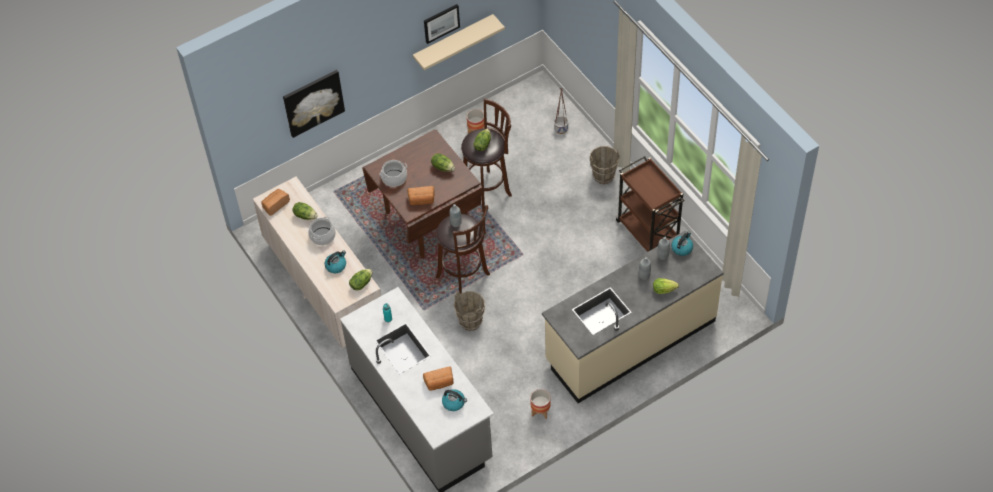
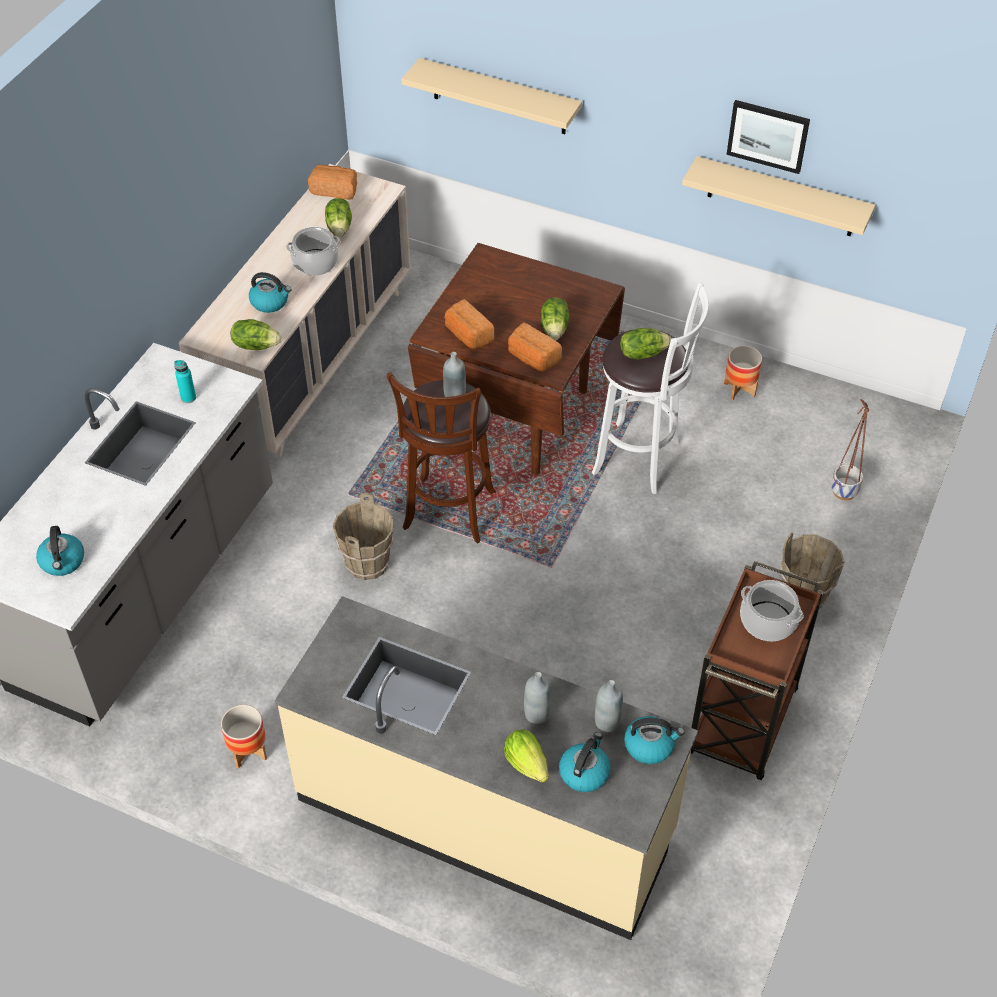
camera: 55 degrees right, 5 degrees down
picture [283,70,345,138] -> beige shelf [401,58,582,134]
cooking pot [379,160,407,187] -> cooking pot moved to [740,580,804,641]
bread [423,366,454,391] -> bread moved to [508,323,562,371]
brown stool [461,98,512,212] -> white stool [592,283,709,494]
none -> kettle [559,732,611,792]

